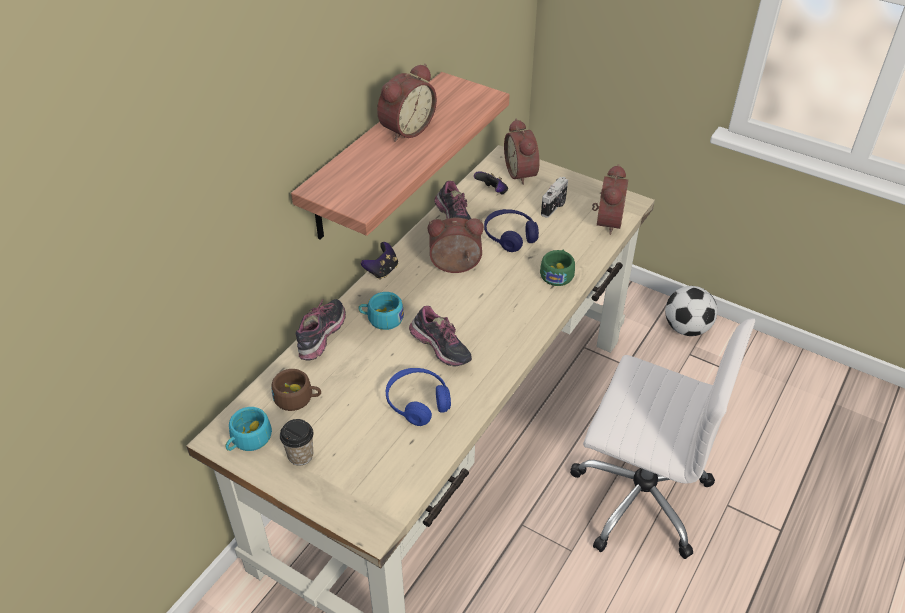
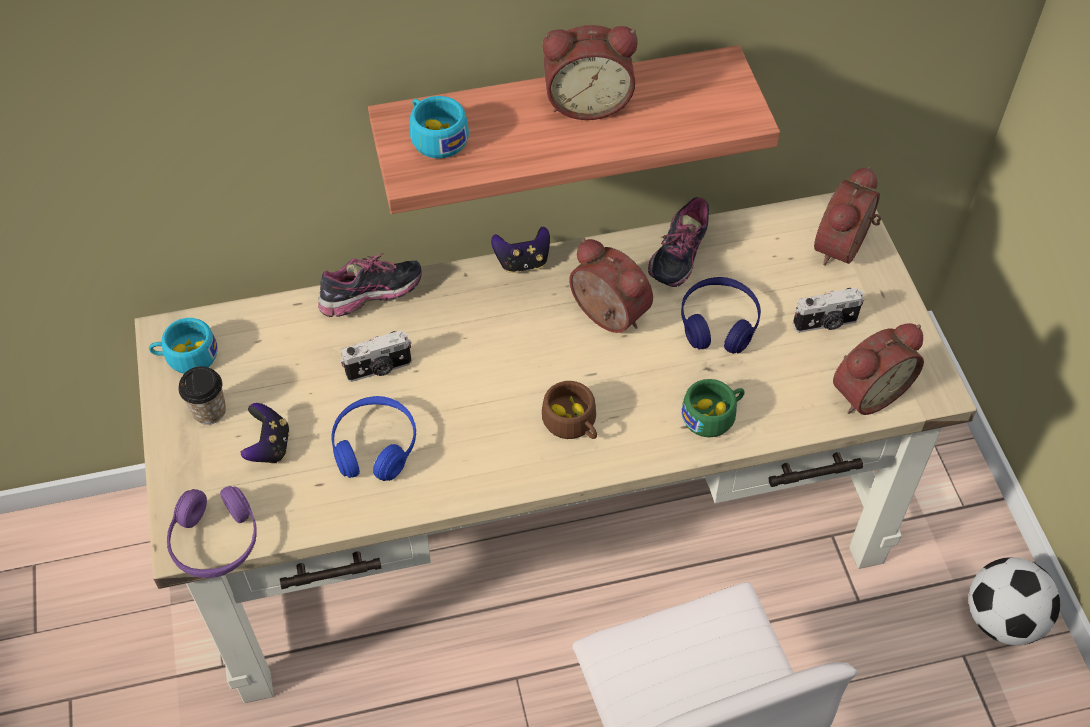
camera: 45 degrees right, 10 degrees up
brown cup [272,369,321,411] -> brown cup moved to [542,381,597,439]
turquoise cup [358,292,404,330] -> turquoise cup moved to [410,96,469,158]
shoe [409,306,472,367] -> none
game controller [474,171,508,195] -> game controller moved to [241,403,290,463]
none -> purple headphones [167,486,257,578]
none -> camera [340,330,412,382]

